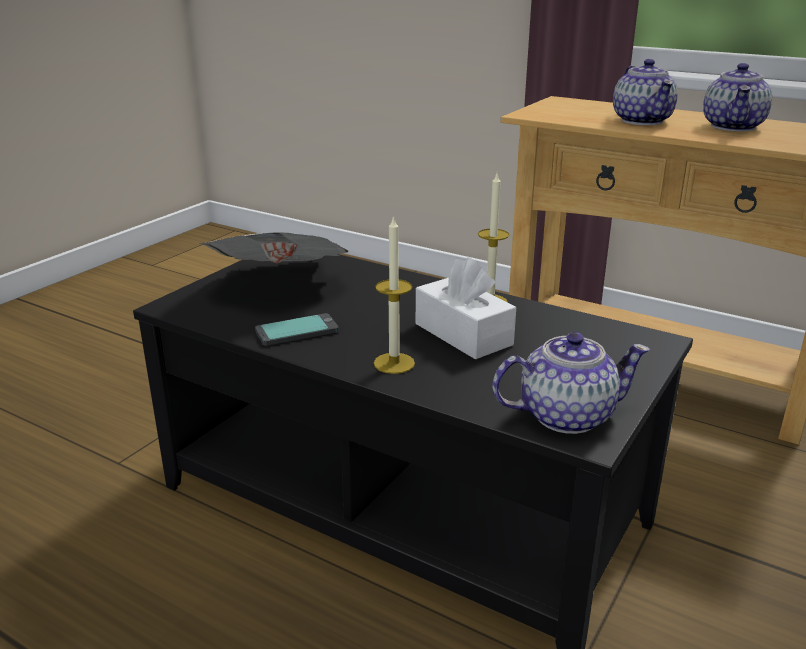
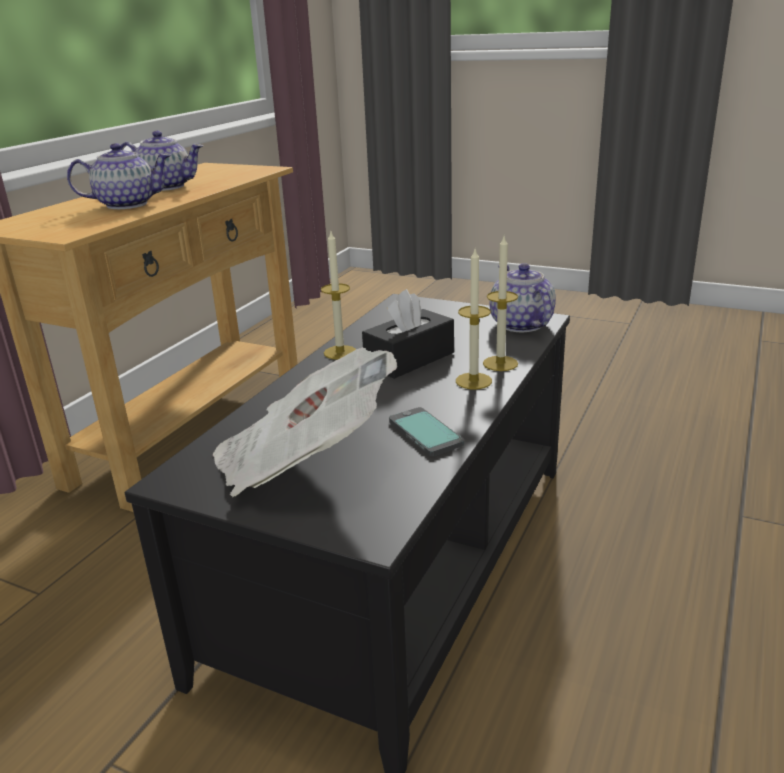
camera: 95 degrees left, 0 degrees up
white tissue box [416,257,516,359] -> black tissue box [362,289,454,379]
none -> candle [483,236,518,371]

